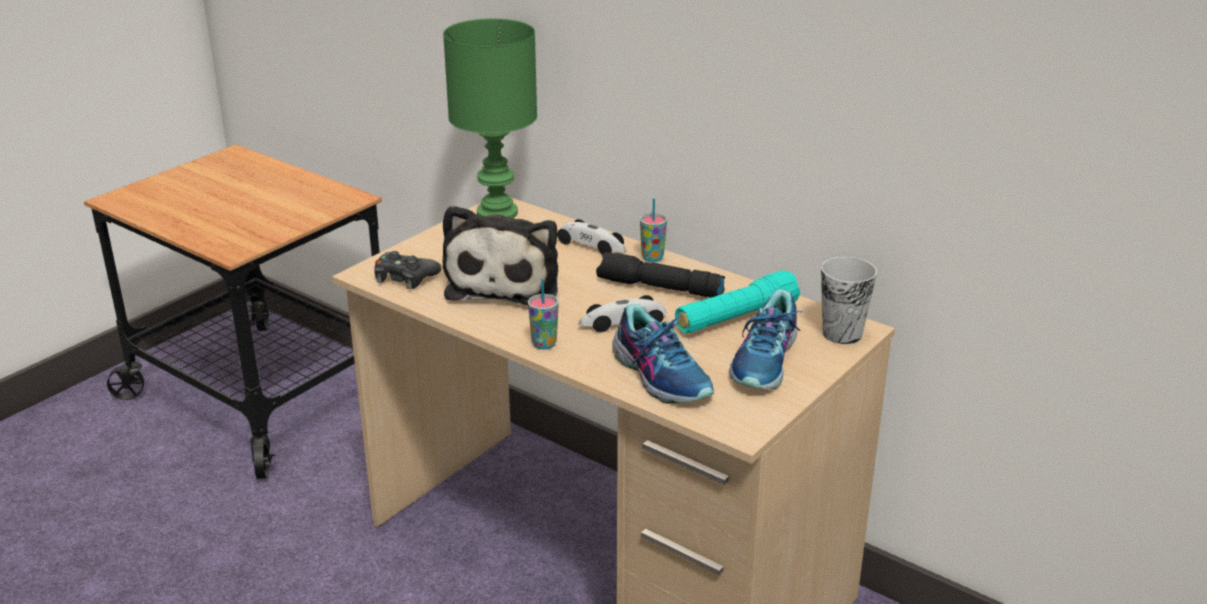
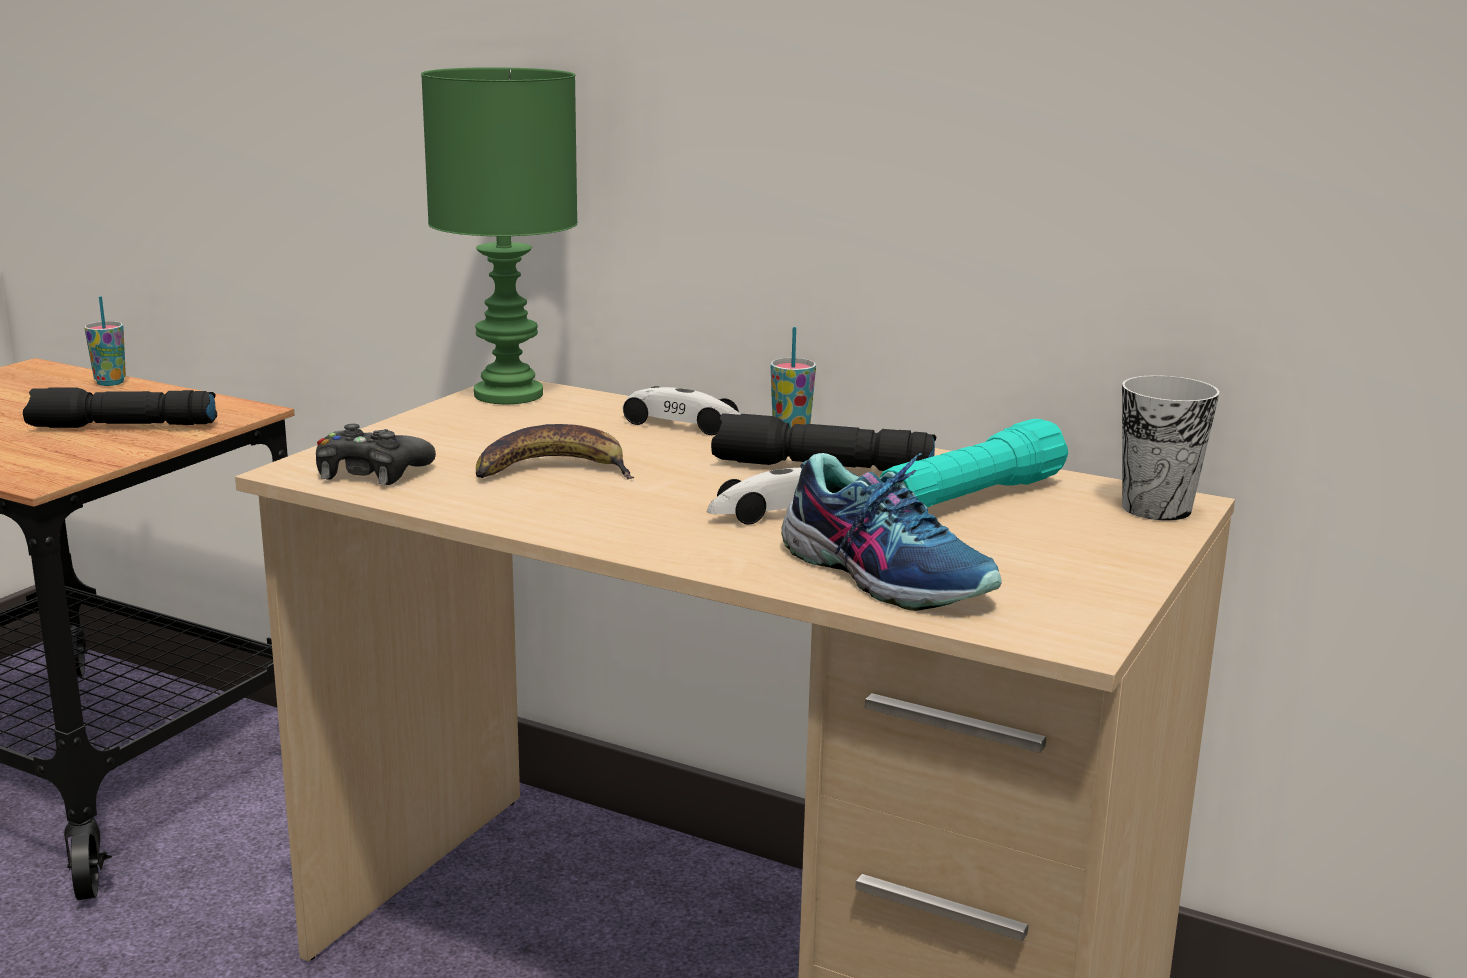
camera: 10 degrees left, 10 degrees down
plush toy [443,205,558,305] -> banana [476,424,634,479]
cup [528,279,559,350] -> cup moved to [84,296,126,386]
shoe [729,289,802,390] -> none
none -> black flashlight [23,388,217,428]

